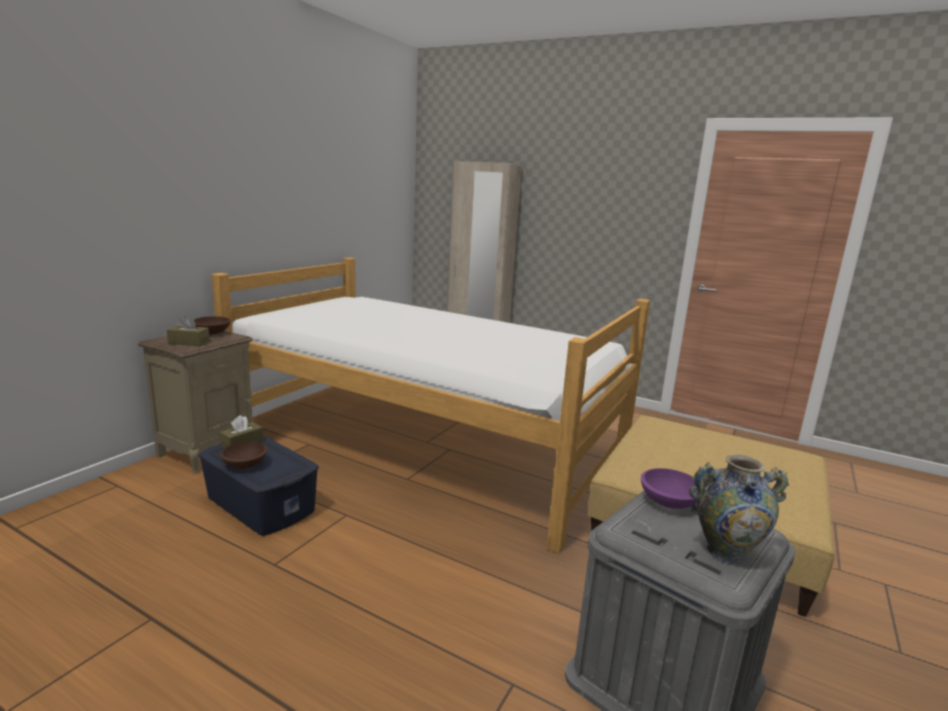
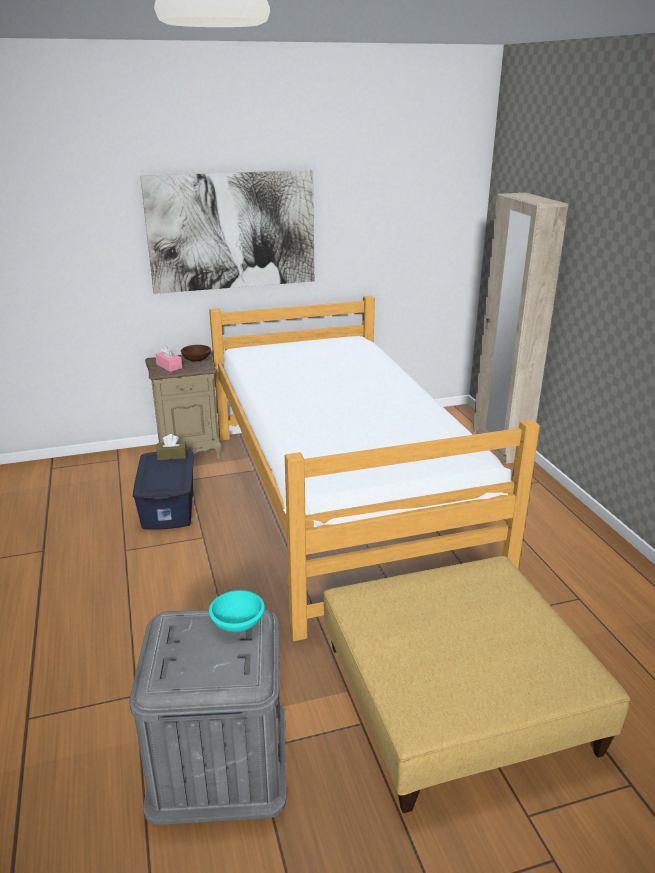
camera: 45 degrees right, 10 degrees up
brown tissue box [167,315,210,346] -> pink tissue box [155,345,182,372]
brown bowl [220,442,267,469] -> none
purple bowl [641,468,697,509] -> turquoise bowl [209,590,264,632]
vase [689,455,789,564] -> none
none -> picture [140,170,314,294]

